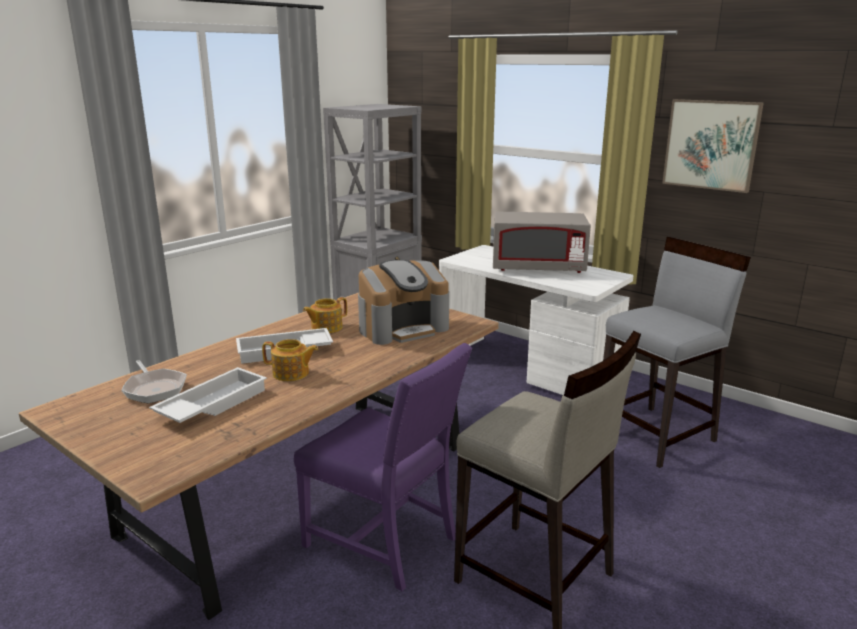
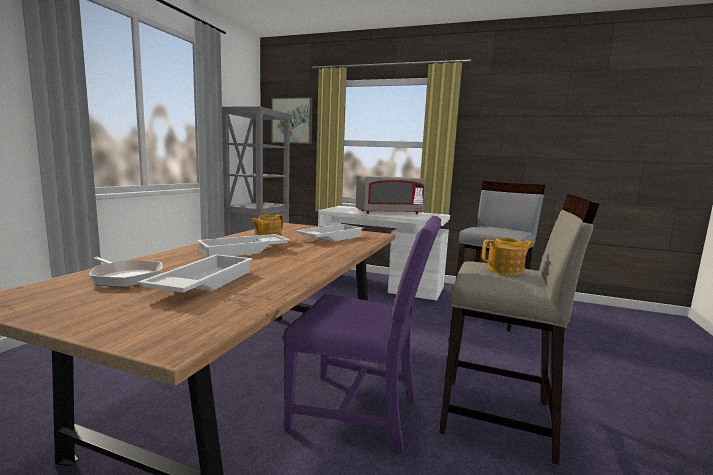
camera: 20 degrees left, 10 degrees down
teapot [262,339,318,381] -> teapot moved to [482,238,534,275]
coffee machine [358,260,449,345] -> white tray [296,224,364,241]
picture [662,99,764,193] -> picture moved to [271,97,313,144]

